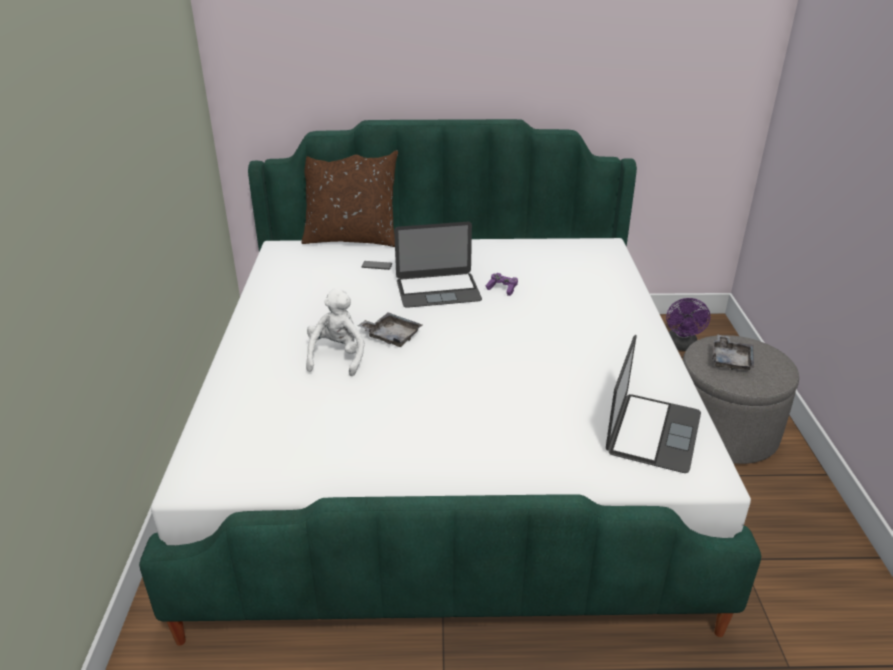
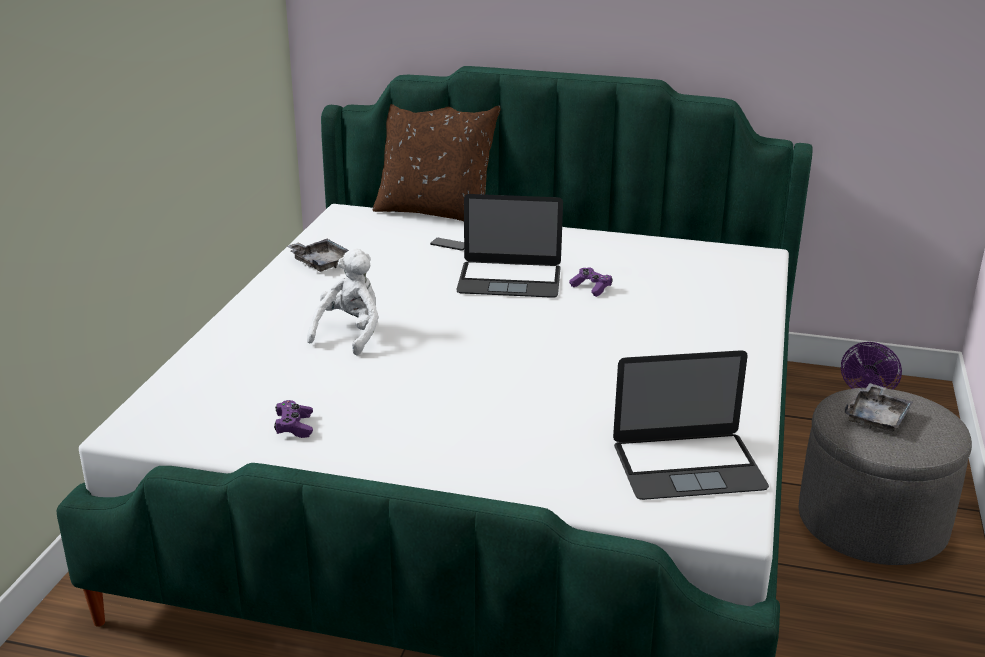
camera: 15 degrees right, 5 degrees down
grey tray [358,312,422,347] -> grey tray moved to [286,239,349,272]
laptop [606,335,701,473] -> laptop turned 45 degrees clockwise [613,350,769,500]
none -> purple game controller [274,400,313,438]

